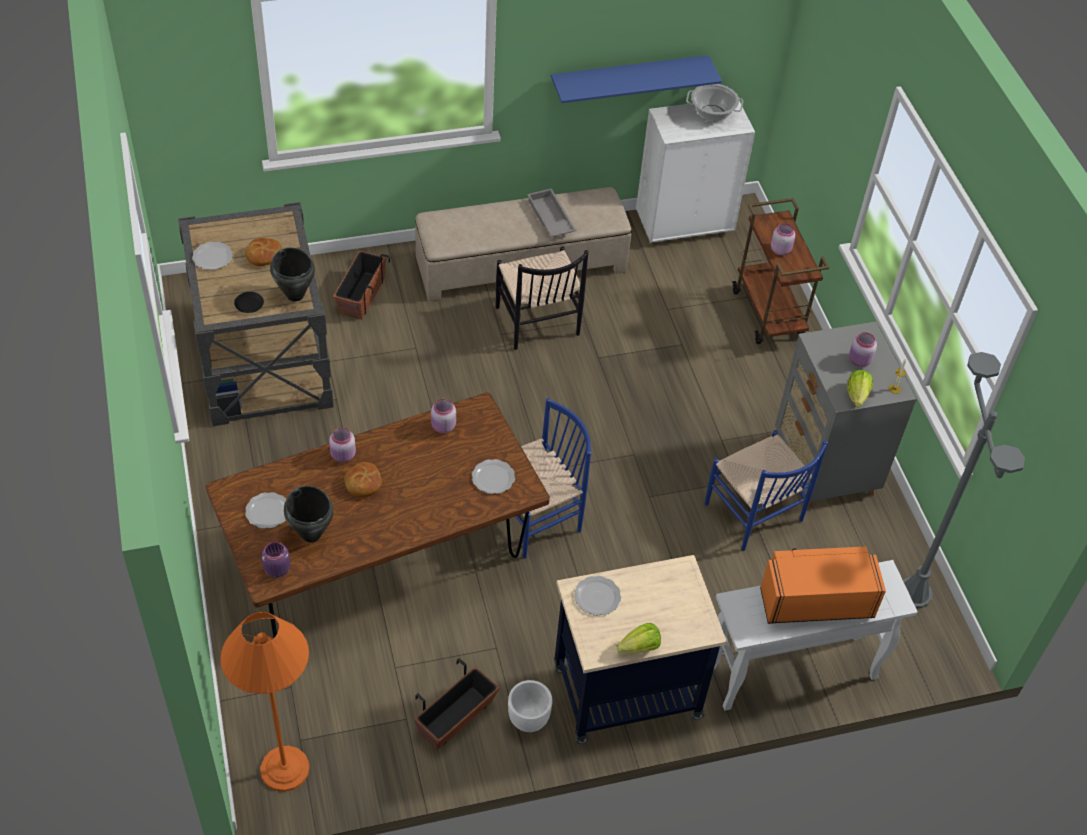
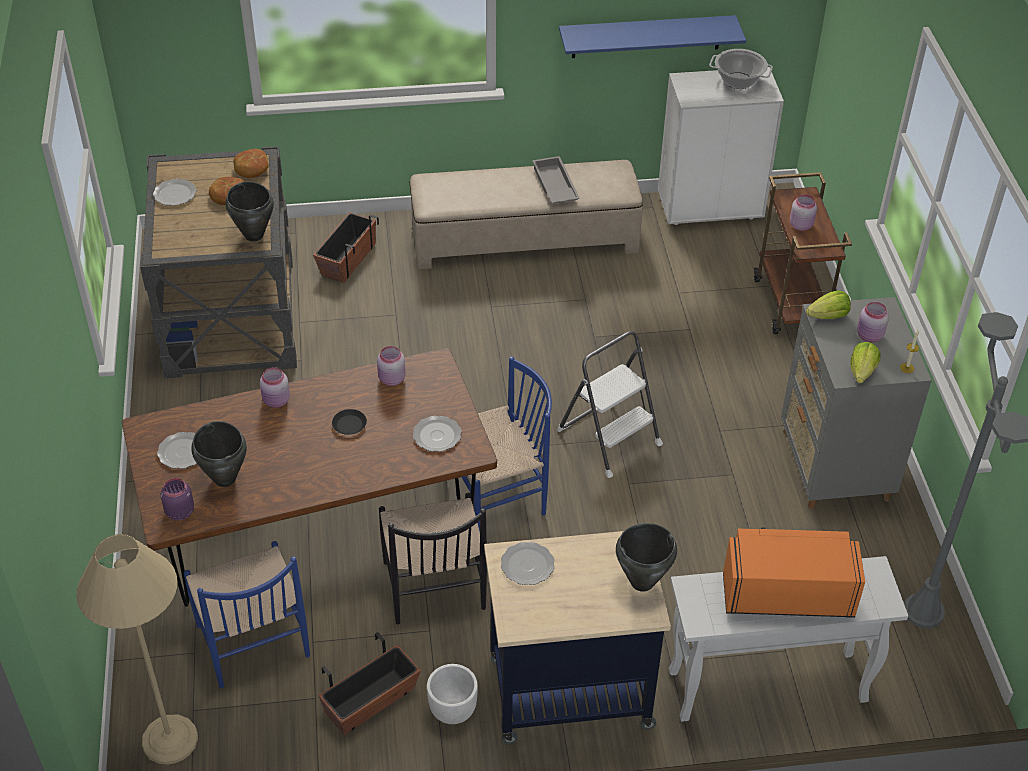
camera: 10 degrees right, 5 degrees down
orange floor lamp [221,612,310,792] -> beige floor lamp [76,534,198,765]
black plate [234,292,264,313] -> black plate moved to [332,409,367,435]
bread [344,462,382,498] -> bread moved to [234,149,269,178]
black chair [496,246,588,350] -> black chair moved to [379,493,487,624]
lettuce [617,623,661,654] -> lettuce moved to [806,291,851,319]
blue chair [705,430,828,551] -> blue chair moved to [184,541,310,688]
none -> white step ladder [557,331,663,478]
none -> black cooking pot [616,523,677,592]

